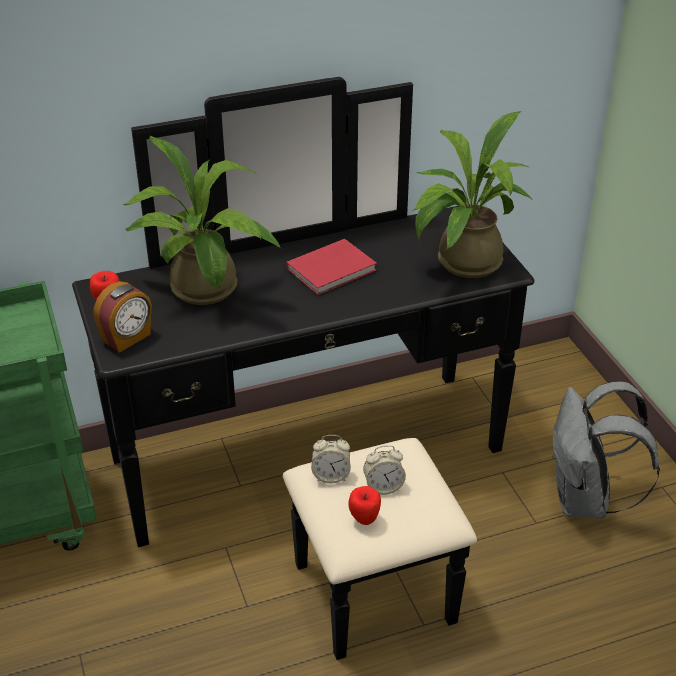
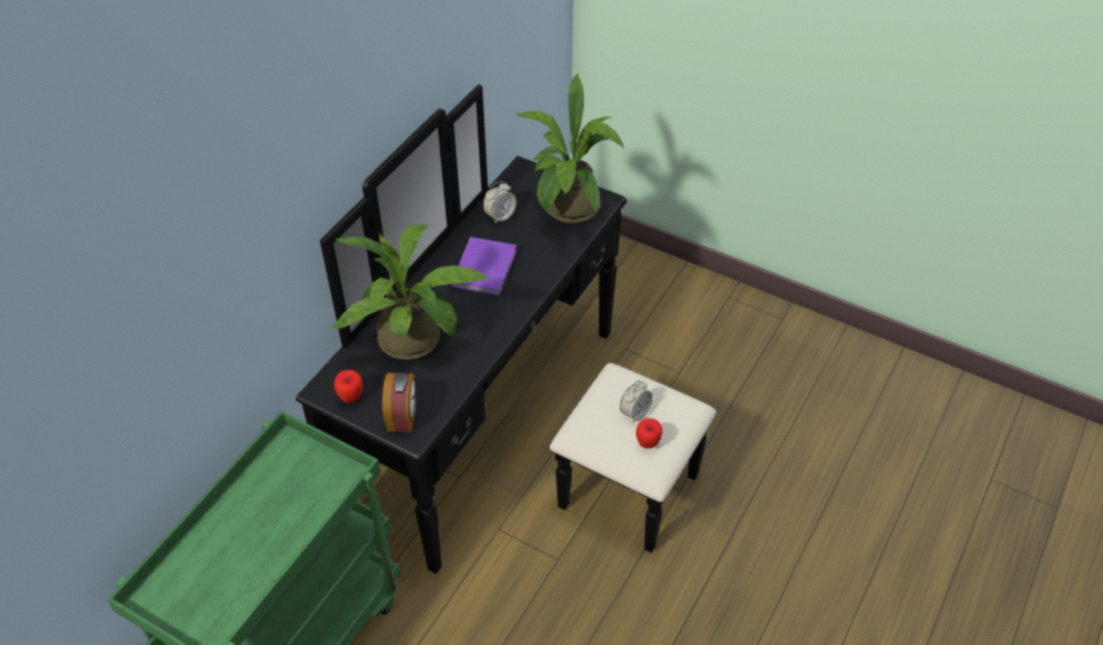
camera: 40 degrees left, 10 degrees up
red book [287,239,377,295] -> purple book [451,237,517,296]
alarm clock [311,435,351,483] -> alarm clock moved to [483,181,517,224]
grey backpack [552,381,660,519] -> none

